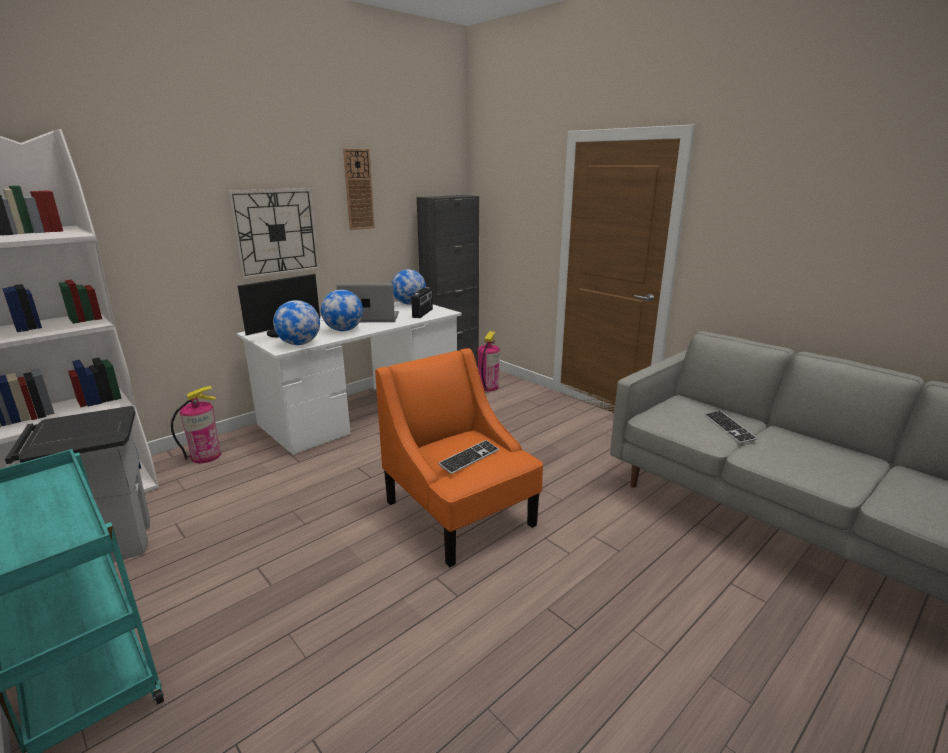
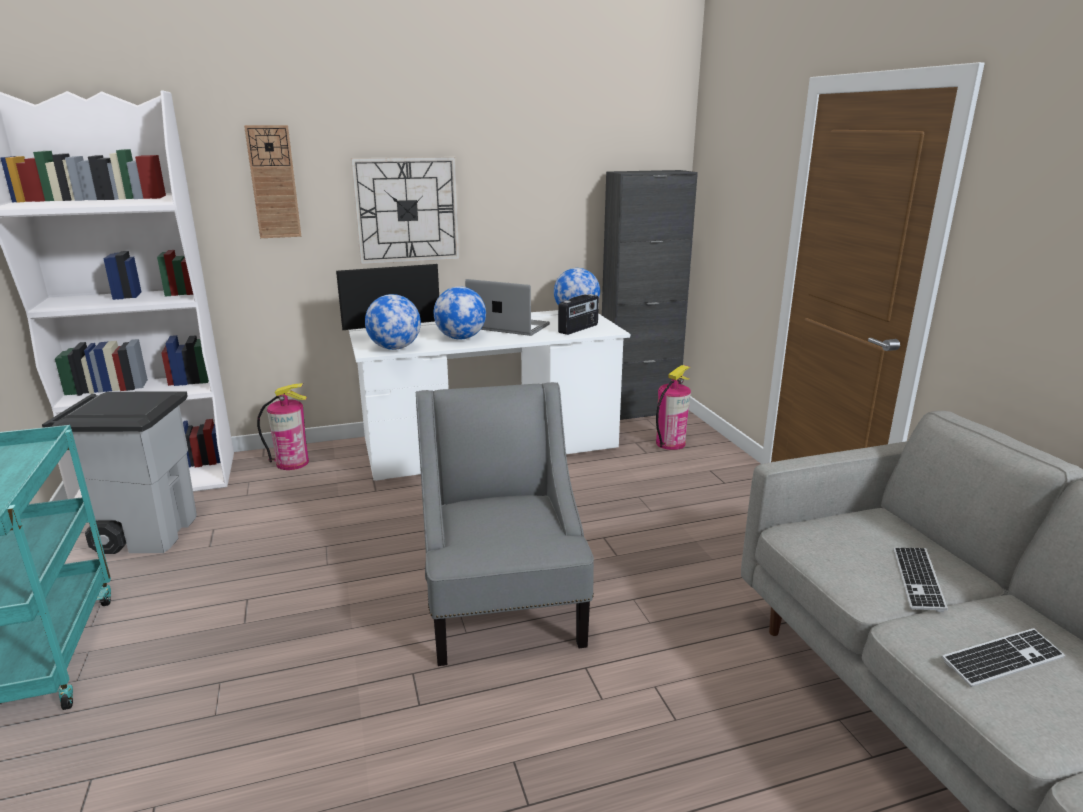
camera: 25 degrees right, 0 degrees up
wall clock [343,149,375,230] -> wall clock moved to [244,125,301,238]
orange armchair [375,348,543,567] -> grey armchair [416,382,594,666]
keyboard [438,440,499,474] -> keyboard moved to [942,628,1065,687]

